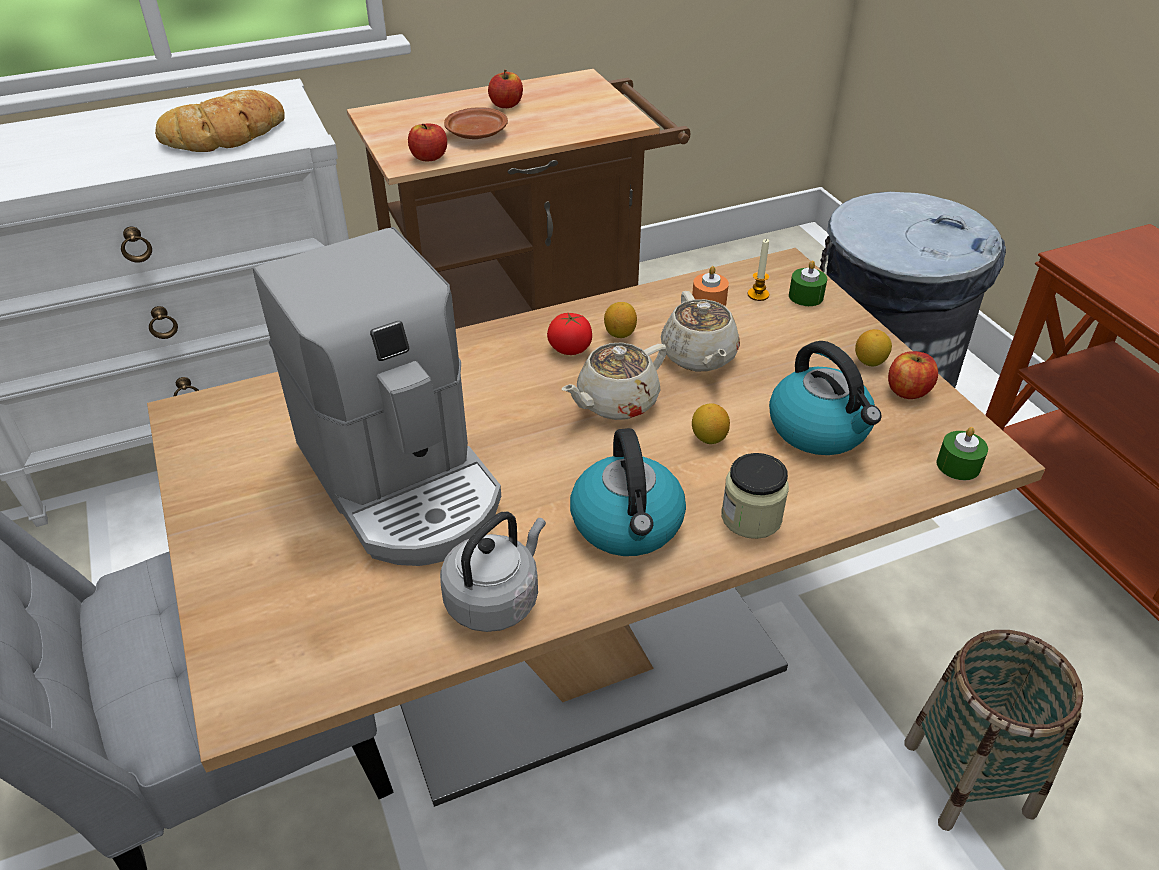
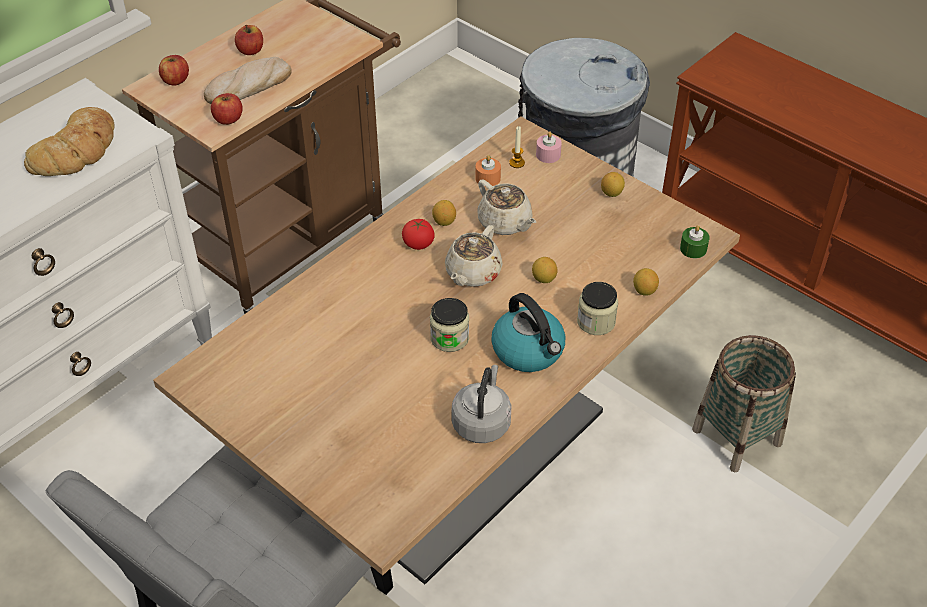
camera: 25 degrees left, 5 degrees up
coffee machine [253,227,501,566] -> none
brown plate [444,107,508,139] -> bread [204,57,292,104]
kettle [769,341,882,455] -> none
green candle [789,261,827,306] -> pink candle [536,131,562,163]
apple [888,351,938,399] -> apple moved to [159,55,189,85]
none -> jar [430,298,469,352]
none -> lemon [633,268,659,296]

